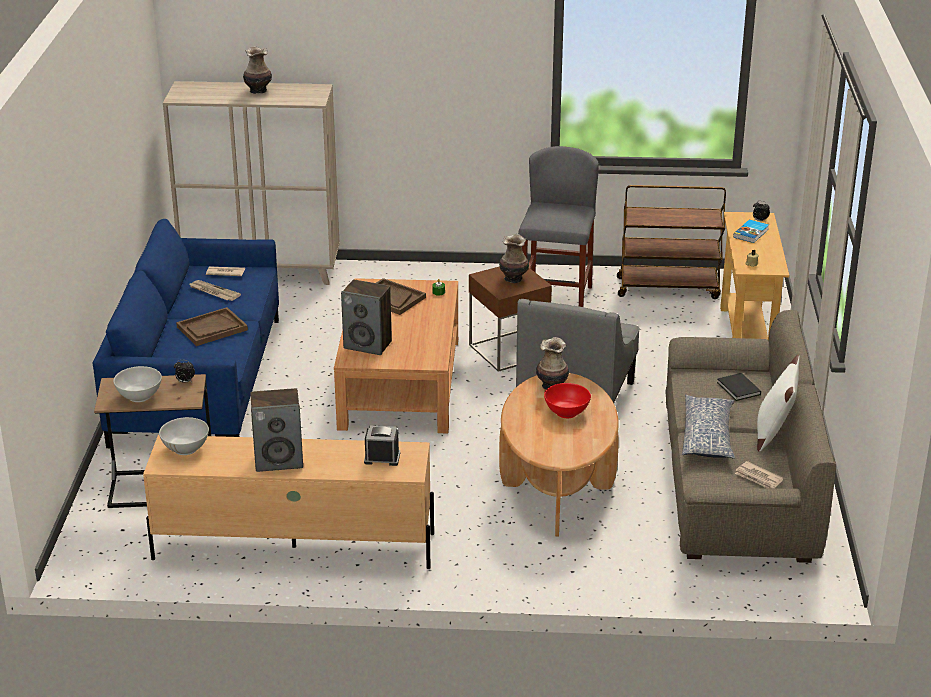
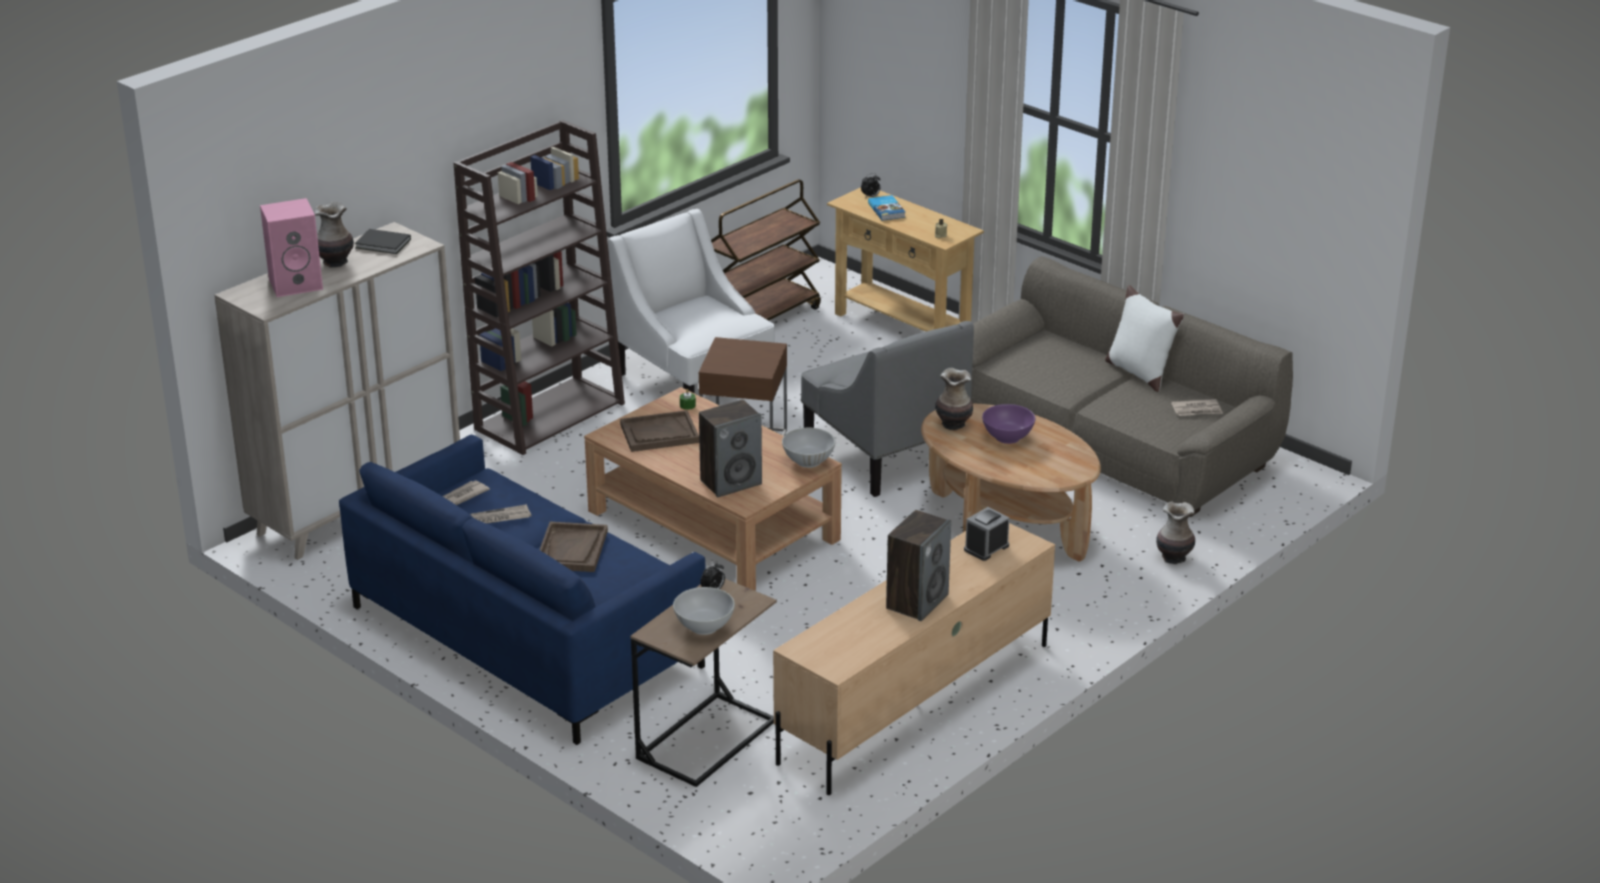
camera: 50 degrees left, 0 degrees up
white bowl [159,417,209,455] -> white bowl moved to [782,428,836,468]
vase [499,234,529,283] -> vase moved to [1156,501,1195,564]
grey stool [518,146,599,307] -> white armchair [608,209,775,393]
red bowl [544,383,591,418] -> purple bowl [982,404,1035,444]
pillow [682,395,735,458] -> none
black book [717,373,761,401] -> black book moved to [355,229,411,254]
none -> pink speaker [260,198,323,297]
none -> brown bookcase [454,120,625,455]

